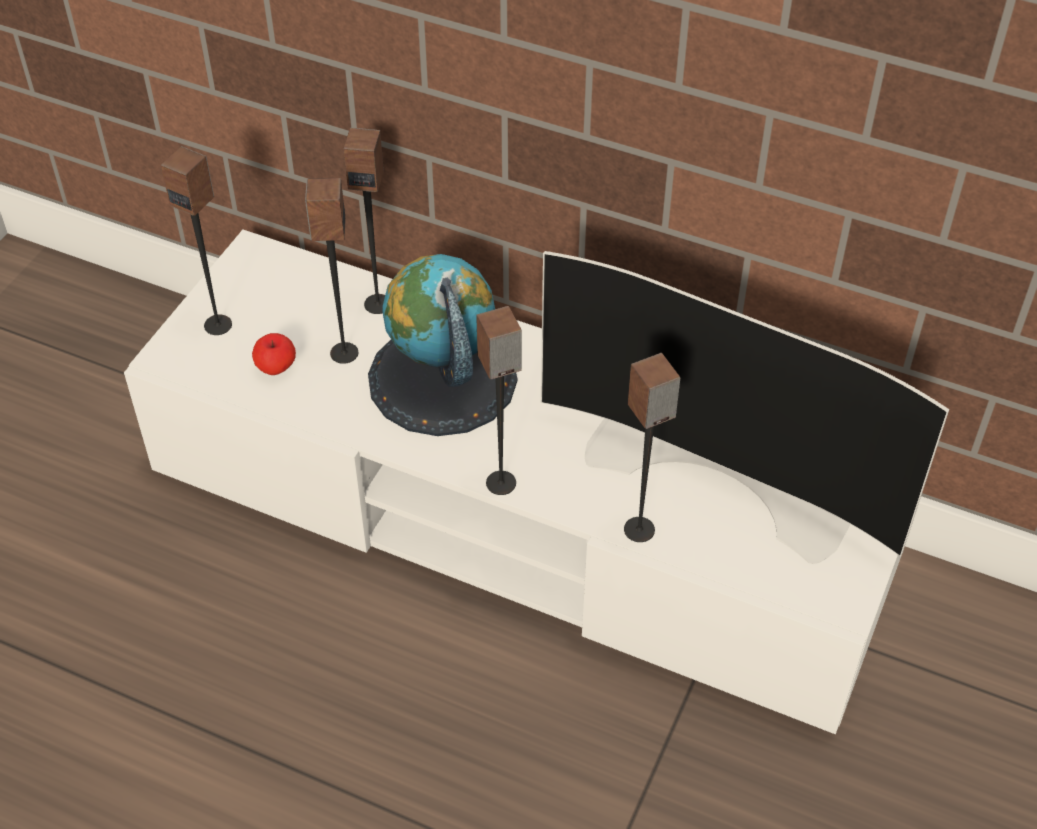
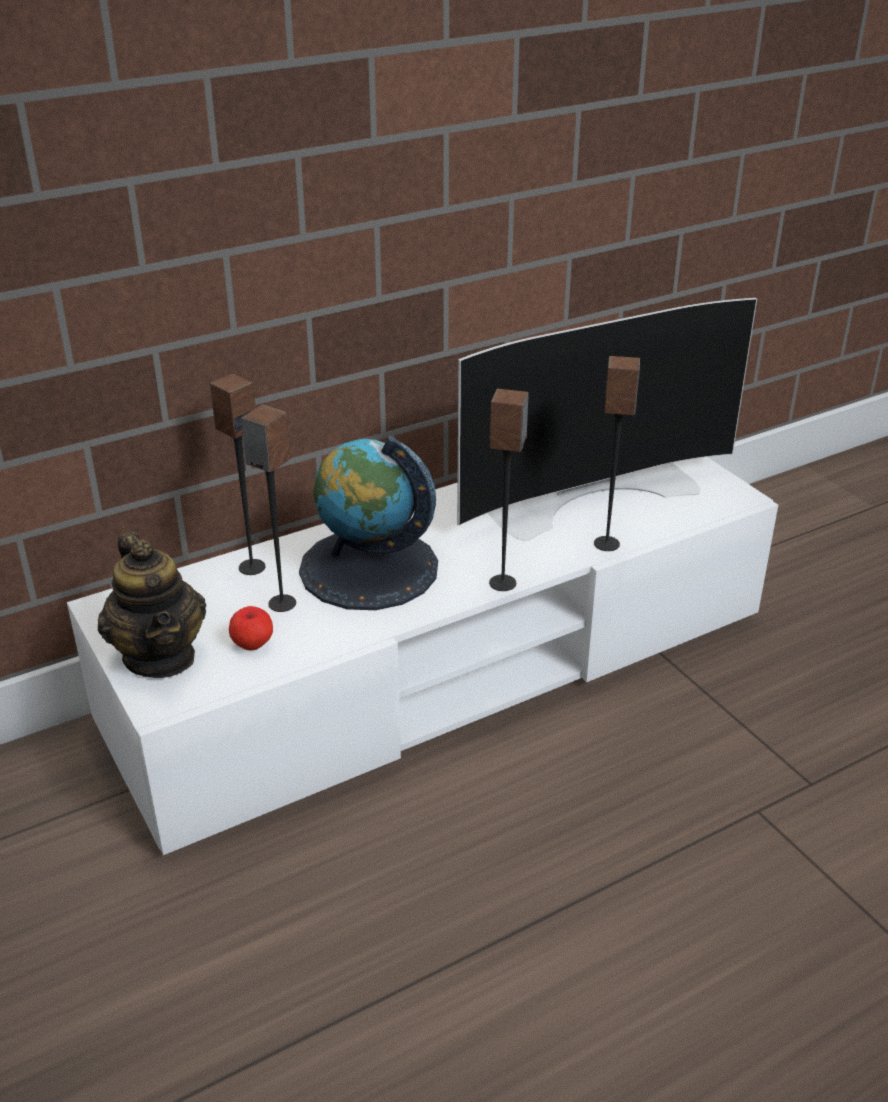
camera: 55 degrees left, 15 degrees down
speaker [161,146,232,335] -> teapot [98,532,206,678]

